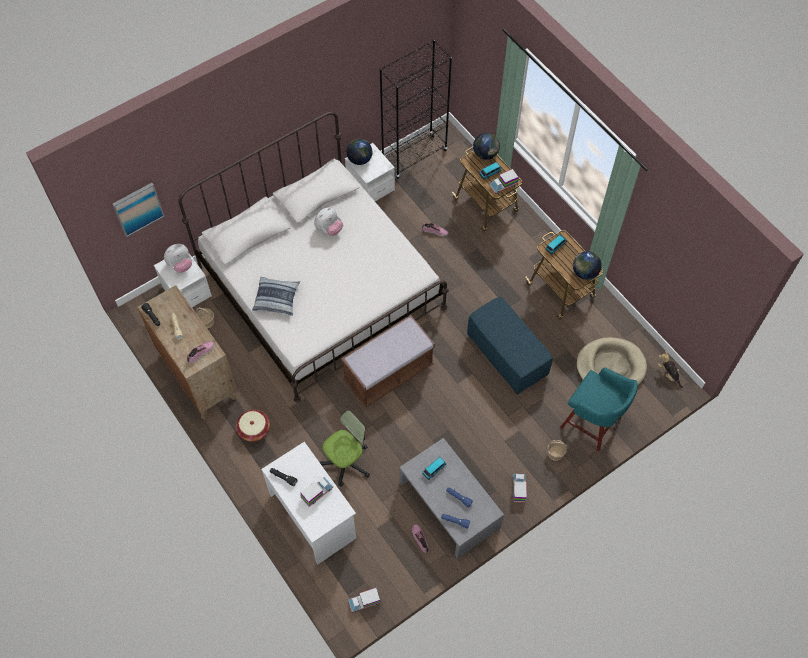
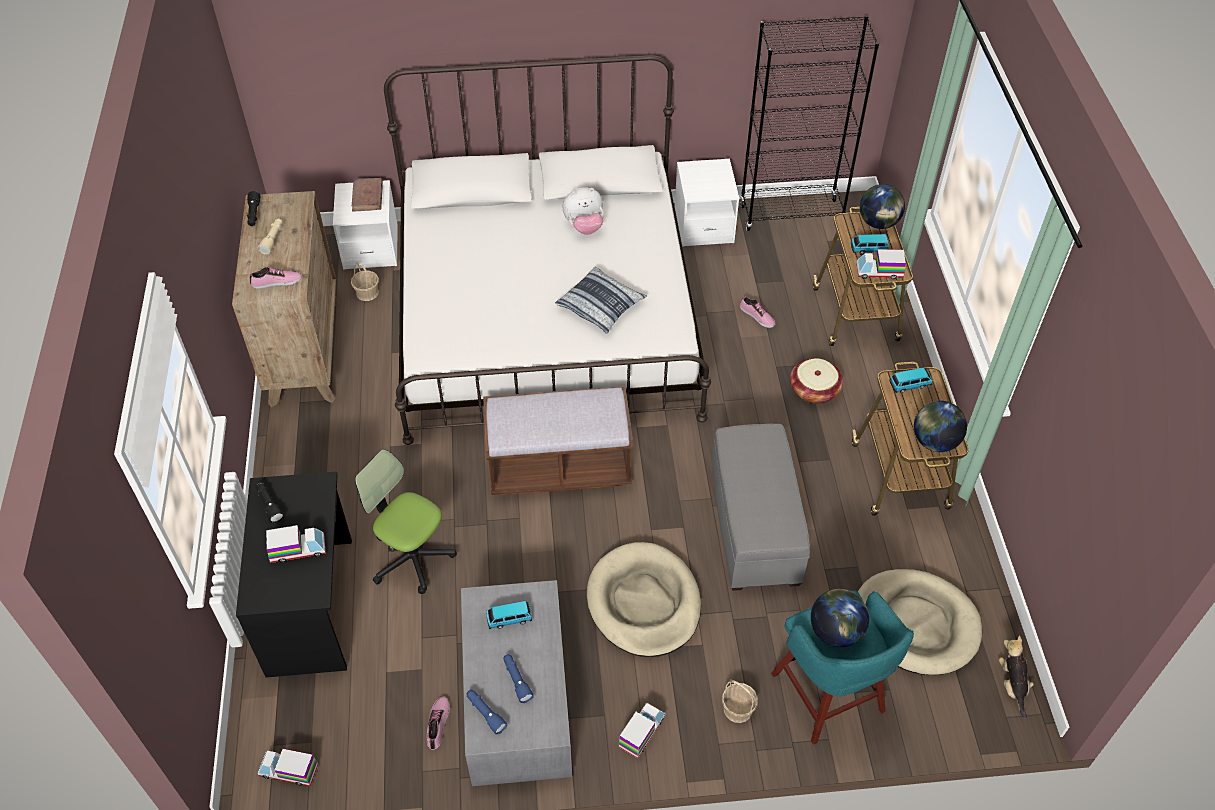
camera: 30 degrees right, 10 degrees down
picture [112,183,164,237] -> none
plush toy [164,244,192,273] -> brown book [352,178,383,211]
basket [236,410,270,442] -> basket moved to [790,358,843,404]
pillow [252,277,300,316] -> pillow moved to [555,267,647,334]
white desk [261,442,356,565] -> black desk [236,471,352,678]
office chair [320,410,370,486] -> office chair turned 135 degrees counterclockwise [355,449,457,594]
globe [346,139,372,165] -> globe moved to [811,589,869,647]
blue ottoman [467,297,553,395] -> grey ottoman [712,424,810,591]
none -> beige dog bed [587,542,701,657]

